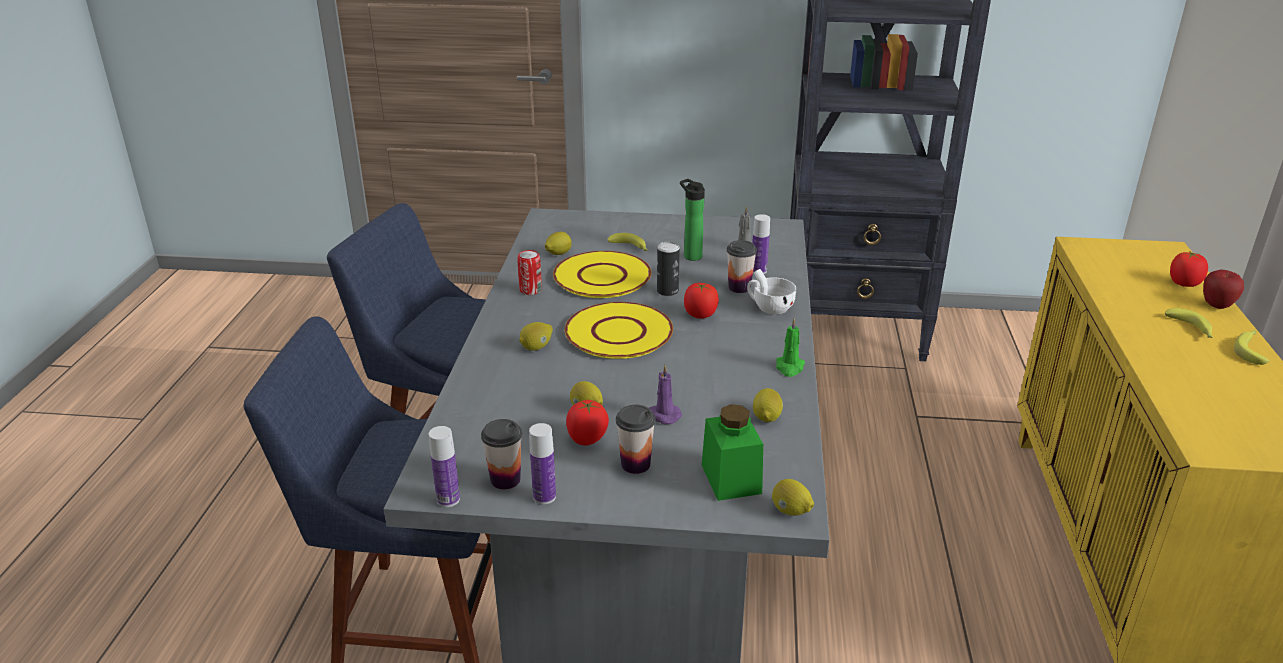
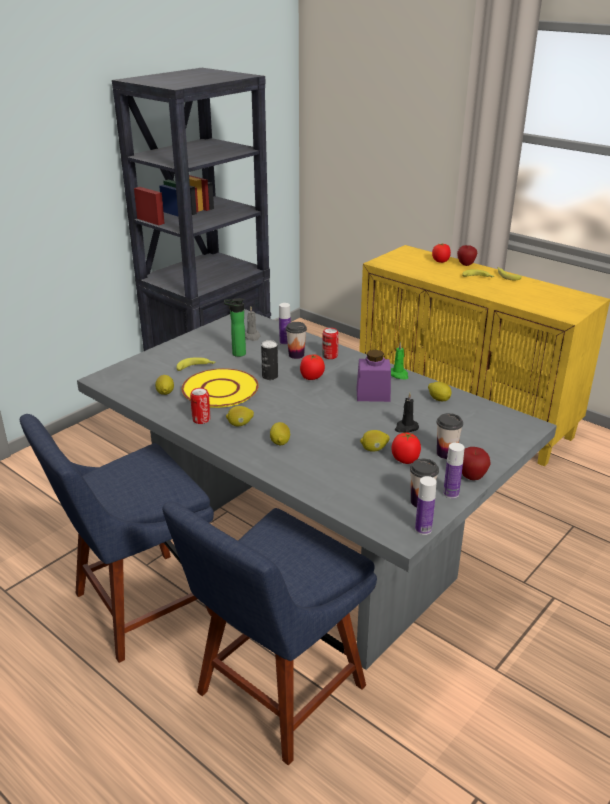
camera: 55 degrees left, 0 degrees up
yellow plate [565,302,673,359] -> none
purple candle [649,365,682,424] -> black candle [395,392,419,433]
green jar [702,404,763,501] -> none
white cup [747,269,796,315] -> can [322,328,339,359]
lemon [772,479,814,516] -> lemon moved to [226,406,254,426]
none -> purple jar [357,350,391,402]
none -> apple [462,447,490,480]

